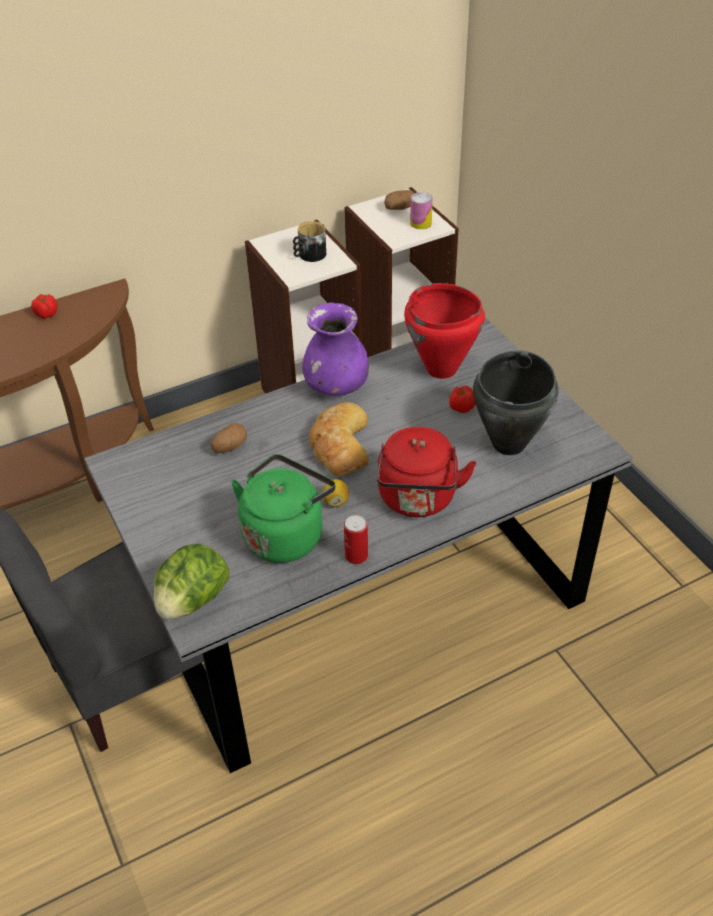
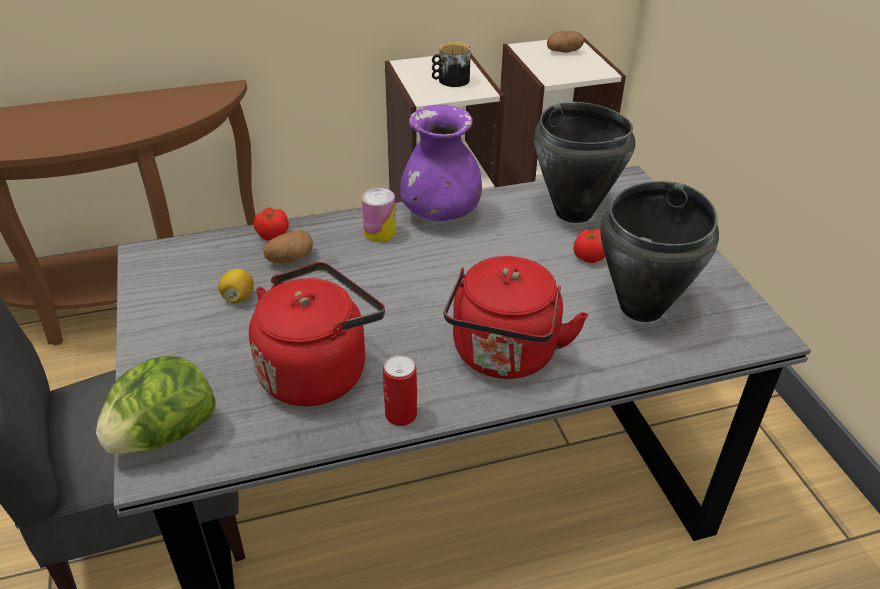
camera: 10 degrees right, 5 degrees down
tomato [31,294,57,318] -> tomato moved to [254,207,289,241]
green kettle [231,454,335,563] -> red kettle [249,262,385,406]
bread [309,402,369,476] -> none
lemon [322,479,349,507] -> lemon moved to [218,269,254,303]
red cooking pot [404,283,485,379] -> black cooking pot [534,102,635,223]
can [410,192,433,229] -> can moved to [362,188,396,242]

